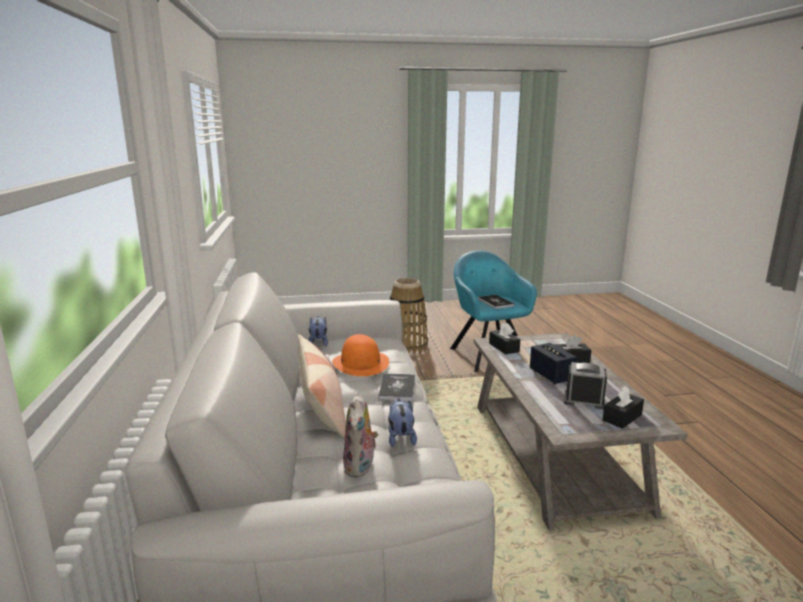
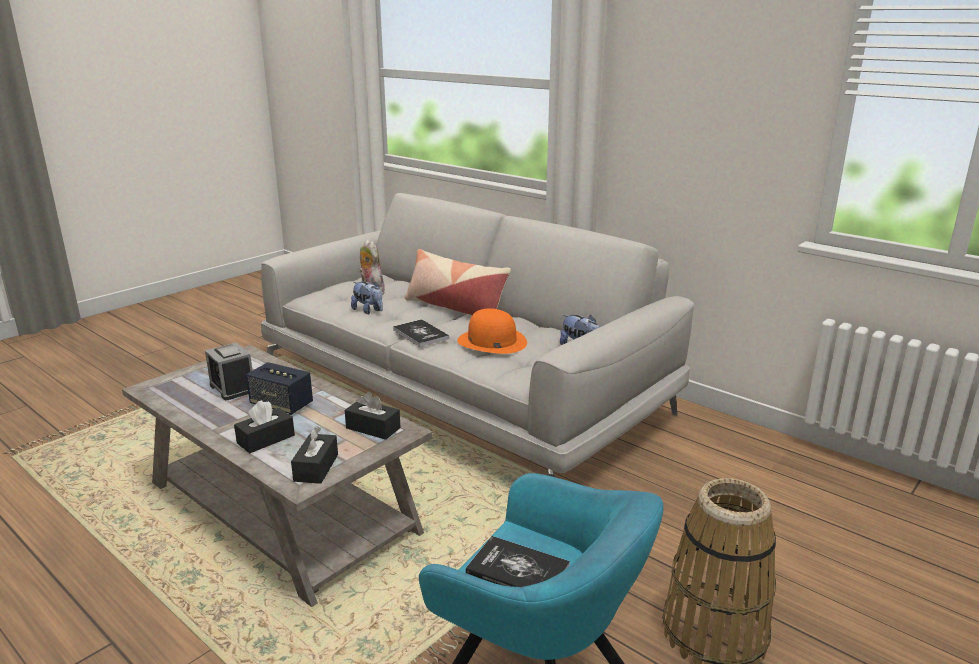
camera: 140 degrees right, 5 degrees up
alarm clock [564,362,607,409] -> alarm clock turned 75 degrees clockwise [205,343,253,400]
black tissue box [603,386,644,429] -> black tissue box moved to [291,426,338,484]

